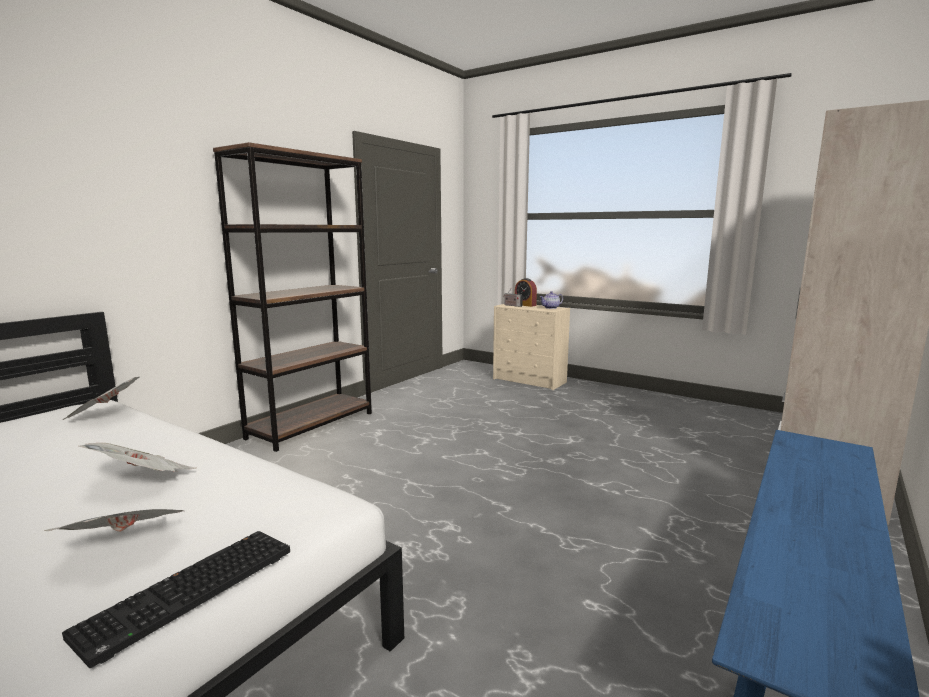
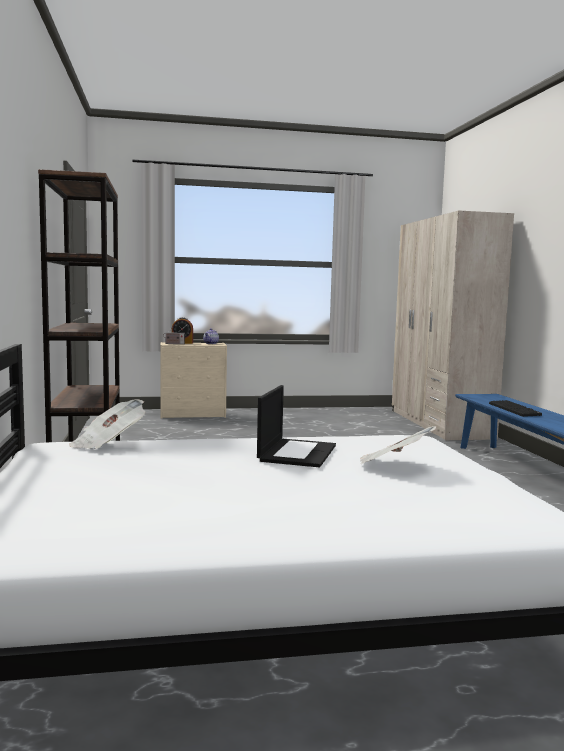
camera: 45 degrees left, 5 degrees down
keyboard [62,531,290,668] -> keyboard moved to [489,400,542,417]
newspaper [78,443,197,472] -> laptop [257,385,336,468]

